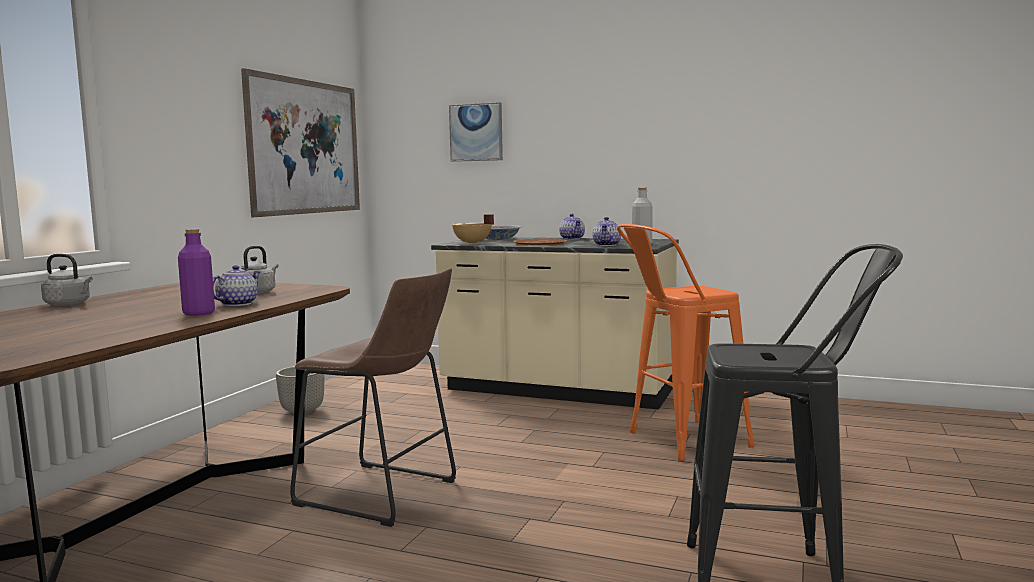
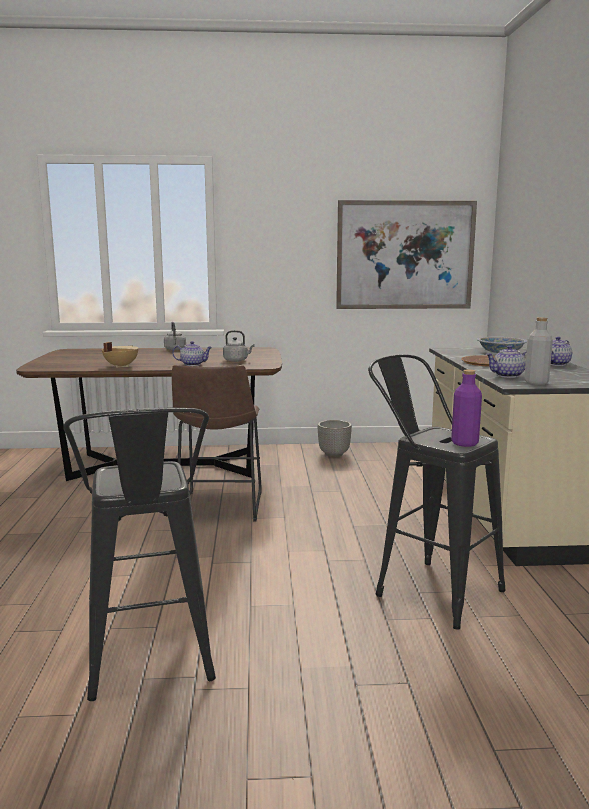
camera: 65 degrees right, 5 degrees up
purple bottle [178,229,215,316] -> purple bottle moved to [451,370,482,447]
picture [449,102,503,162] -> none
beige cooking pot [452,214,494,245] -> beige cooking pot moved to [102,342,139,368]
orange stool [617,224,755,461] -> black stool [368,354,505,630]

